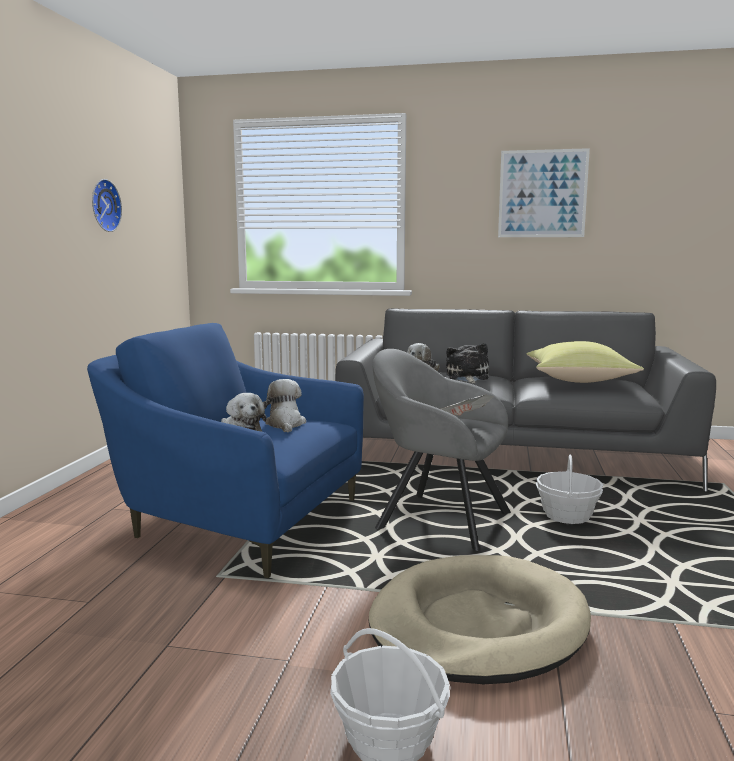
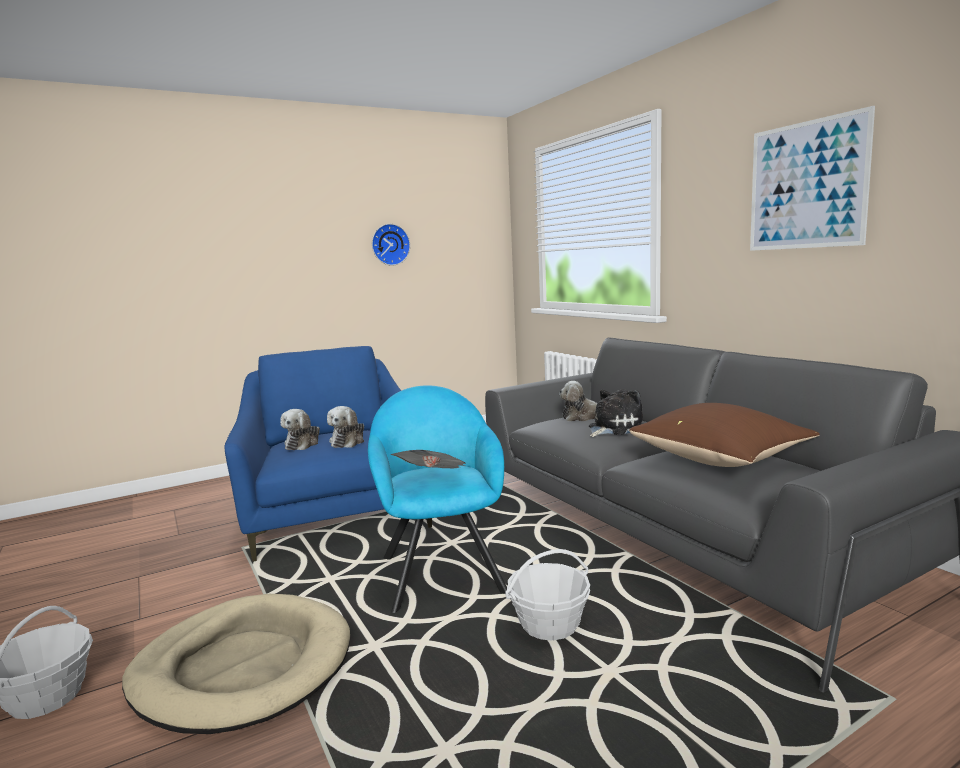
camera: 50 degrees right, 0 degrees up
plush toy [263,379,306,433] -> plush toy turned 150 degrees clockwise [327,406,364,448]
grey armchair [373,349,511,551] -> turquoise armchair [368,385,507,613]
yellow pillow [527,341,644,383] -> brown pillow [629,403,820,467]

